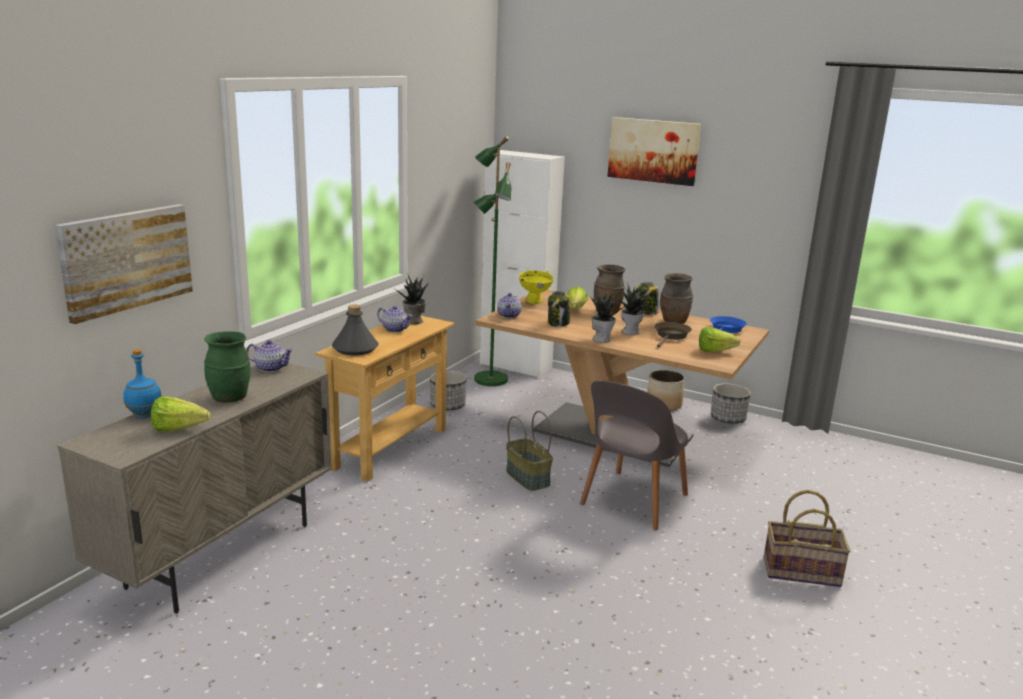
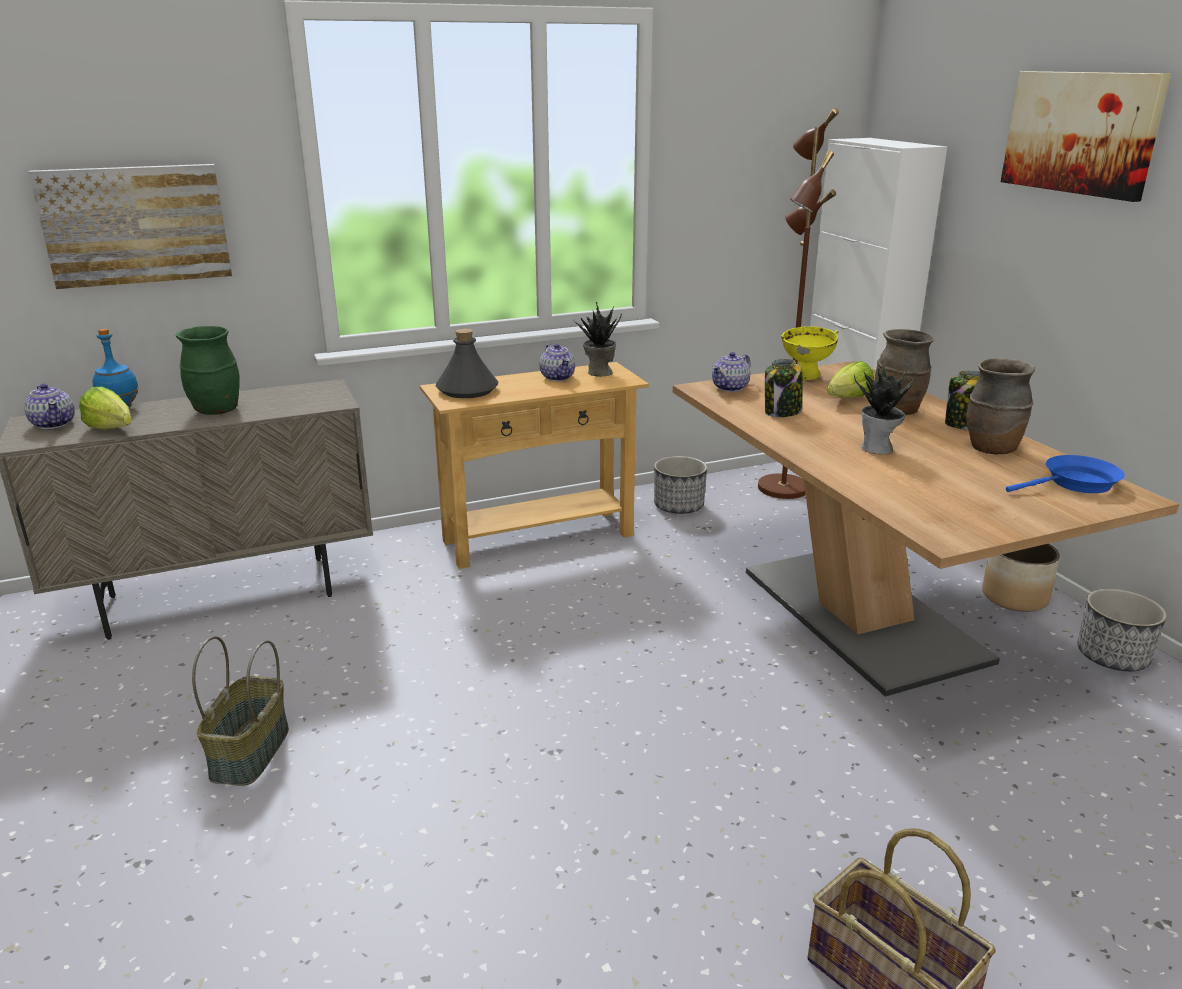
camera: 40 degrees right, 5 degrees up
teapot [246,340,293,372] -> teapot moved to [24,384,75,429]
green floor lamp [473,136,511,386] -> brown floor lamp [758,108,839,499]
basket [506,411,553,491] -> basket moved to [192,636,289,786]
grey chair [580,380,688,530] -> none
potted plant [591,291,627,343] -> none
brown frying pan [654,322,692,348] -> none
lettuce [699,327,741,352] -> none

